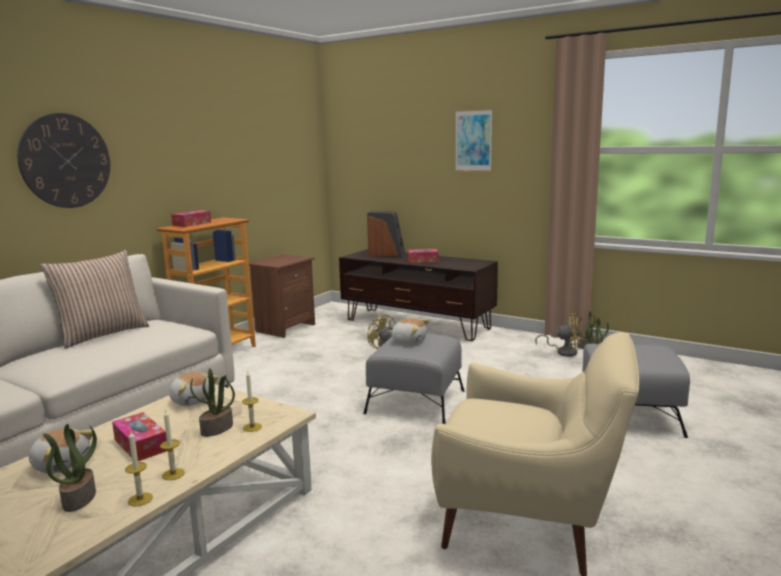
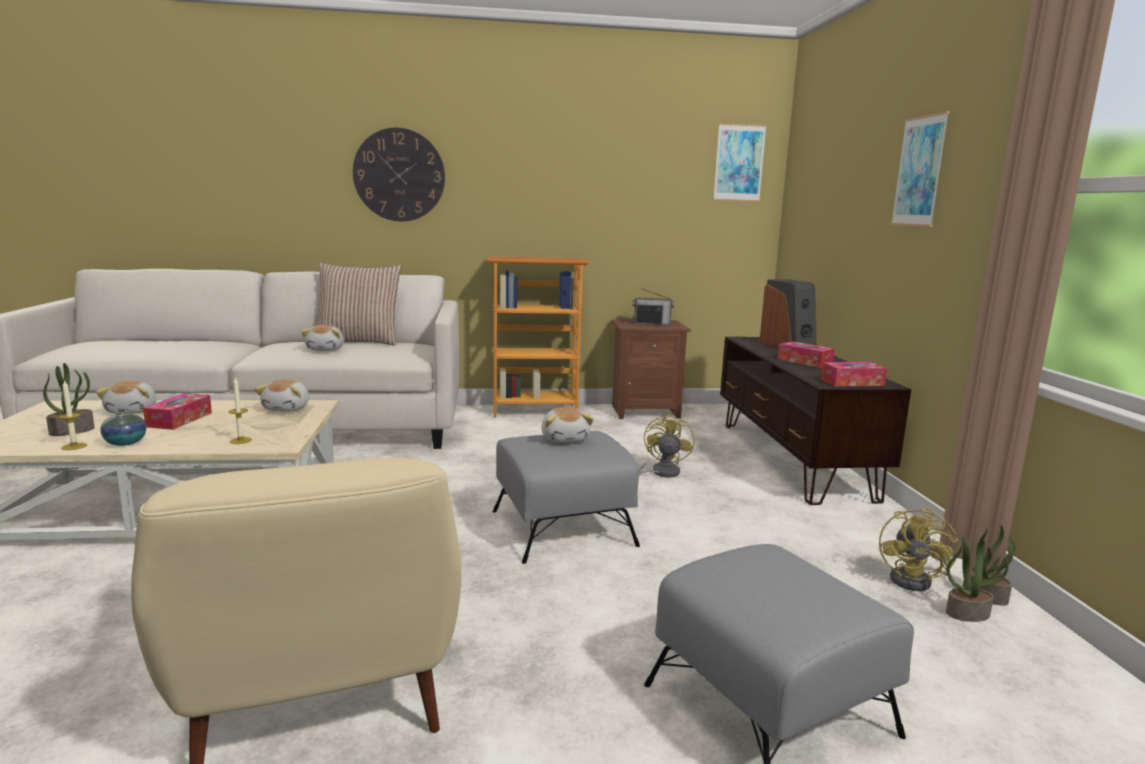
camera: 50 degrees right, 0 degrees up
candle [160,409,185,480] -> vase [100,410,146,446]
tissue box [171,210,211,227] -> tissue box moved to [821,362,887,386]
potted plant [190,368,235,437] -> none
yellow fan [535,313,580,357] -> yellow fan turned 45 degrees clockwise [879,507,959,591]
none -> plush toy [301,324,344,351]
none -> radio [633,289,674,325]
none -> picture [713,123,767,202]

